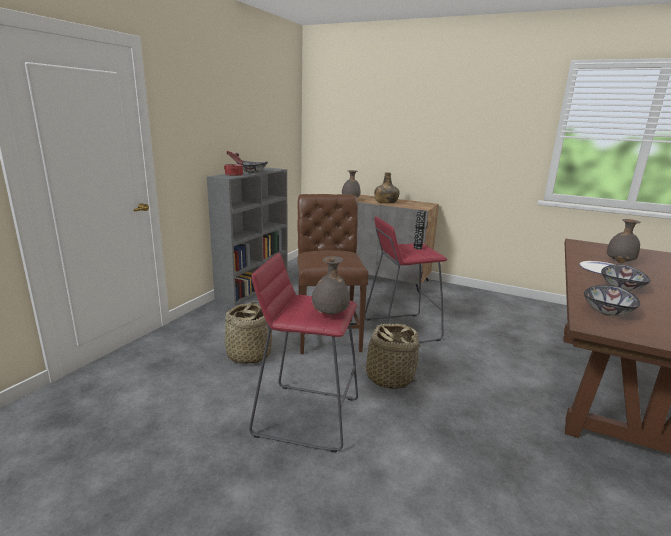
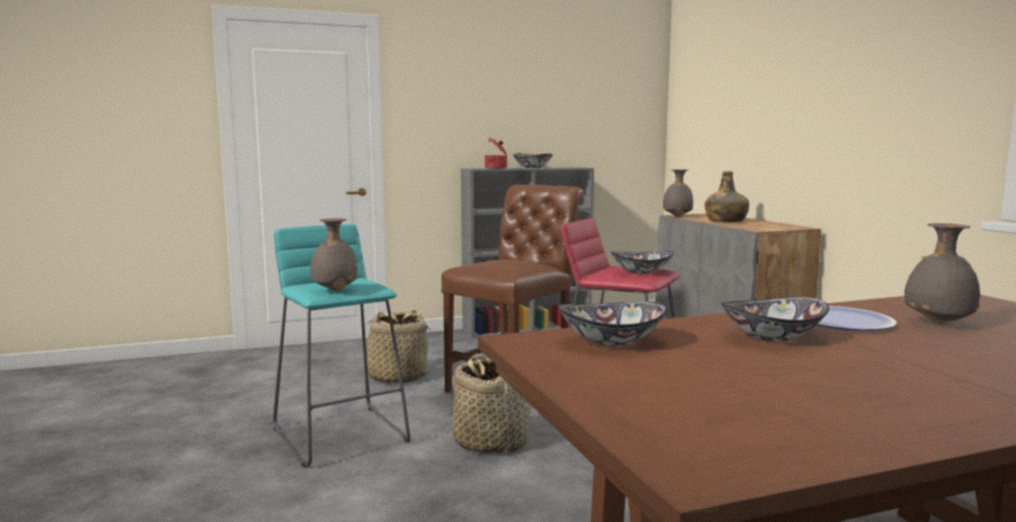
camera: 45 degrees right, 10 degrees down
red stool [249,253,358,452] -> turquoise stool [273,224,410,468]
vase [413,210,426,249] -> bowl [611,251,674,274]

